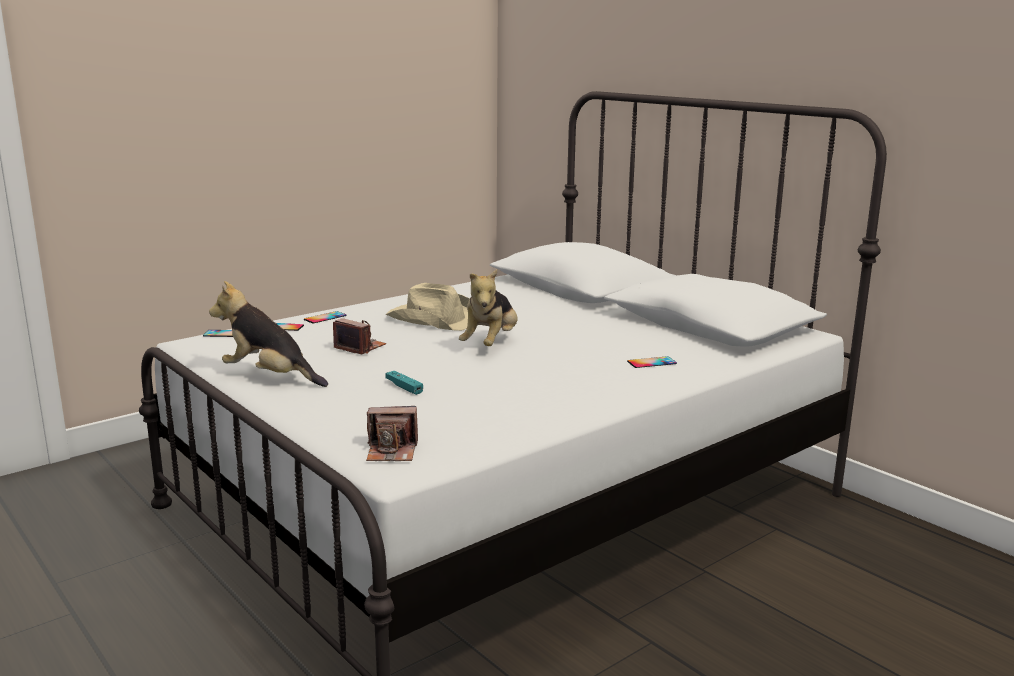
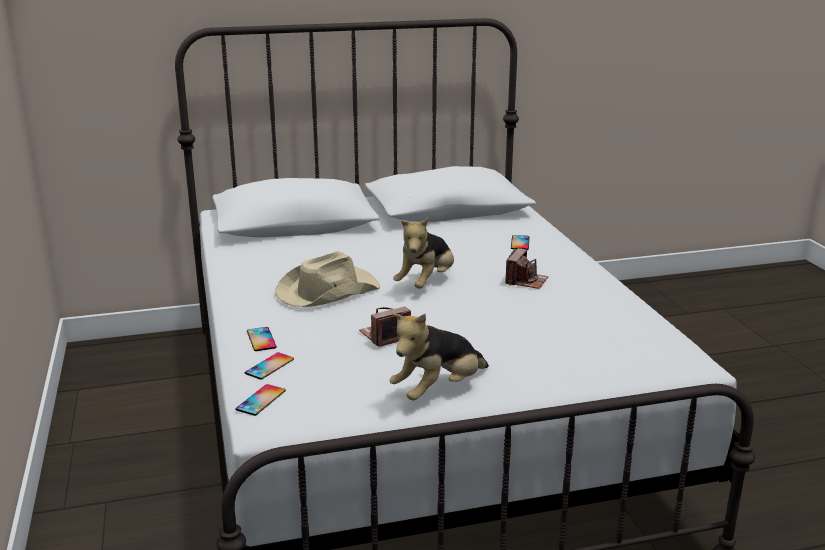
camera: 65 degrees left, 5 degrees up
camera [366,406,418,461] -> camera moved to [505,248,548,289]
turquoise game controller [386,371,423,395] -> none
plush toy [459,269,517,346] -> plush toy turned 75 degrees clockwise [393,217,454,289]

